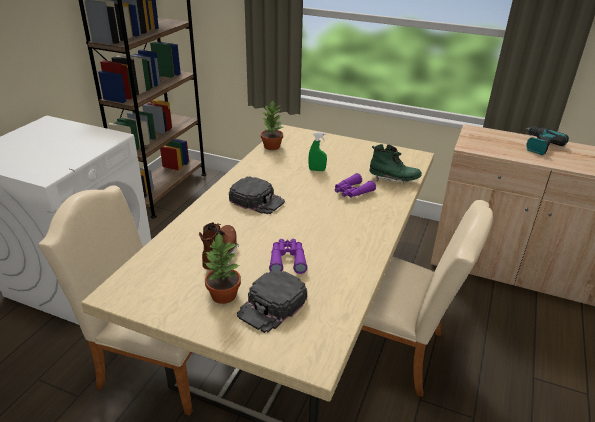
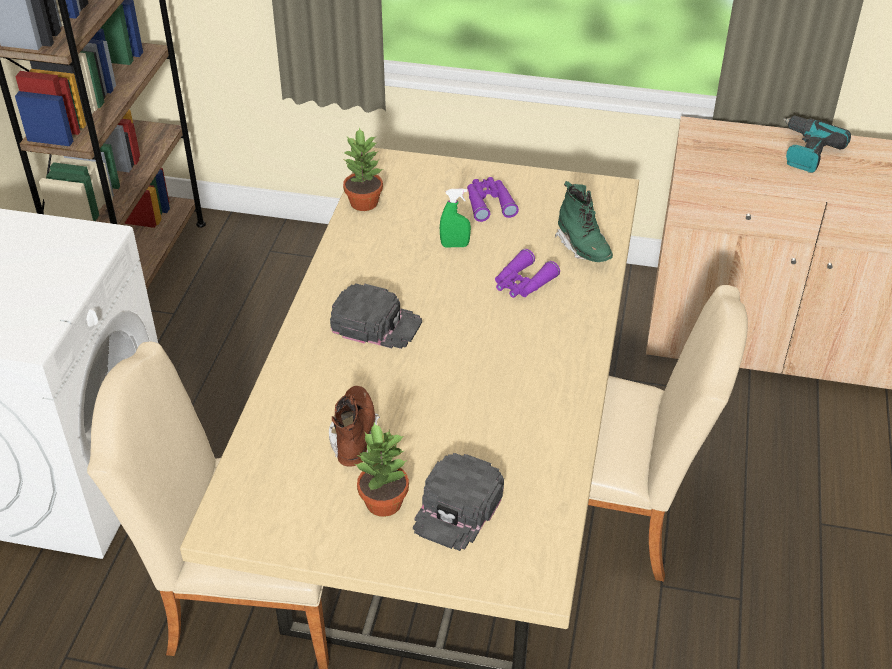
camera: 10 degrees left, 10 degrees up
purple binoculars [269,239,308,274] -> purple binoculars moved to [467,177,519,222]
green boot [369,144,422,183] -> green boot turned 60 degrees clockwise [554,181,613,262]

